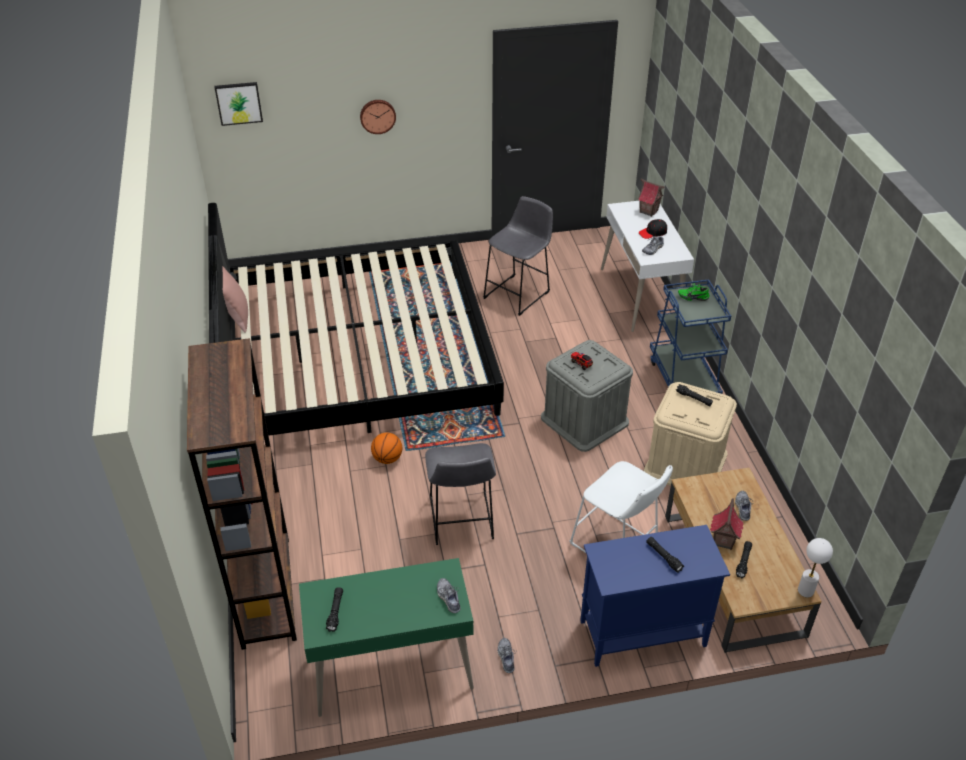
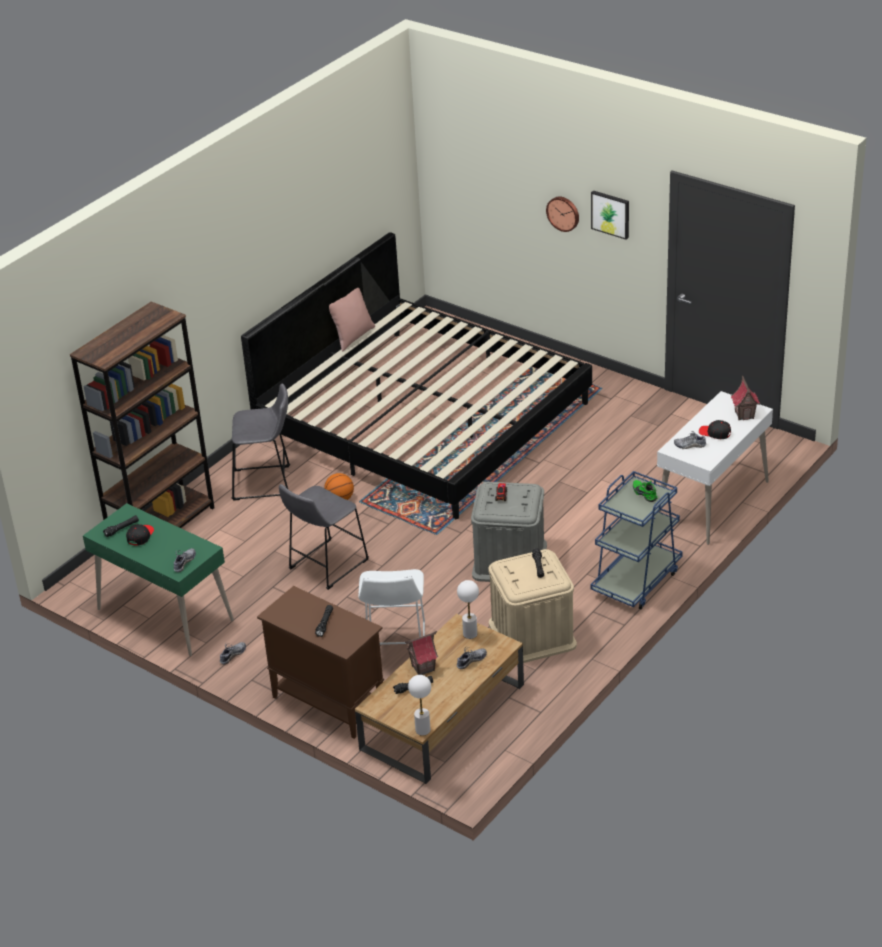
camera: 50 degrees right, 5 degrees down
picture [215,82,263,126] -> picture moved to [591,190,629,240]
grey stool [483,196,553,316] -> grey stool moved to [232,384,290,501]
blue cabinet [580,525,730,667] -> brown cabinet [257,586,384,739]
none -> black cap [126,524,154,546]
none -> white table lamp [457,580,479,639]

